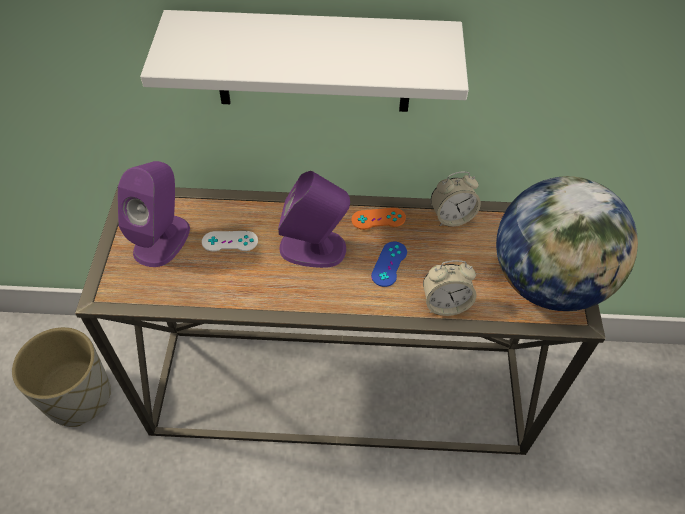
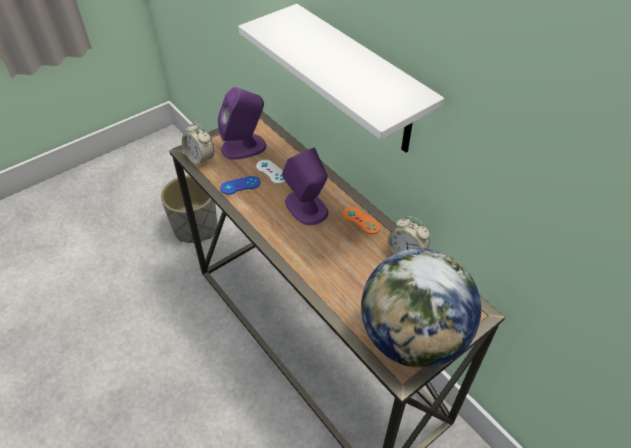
camera: 50 degrees right, 5 degrees down
blue game controller [371,242,407,287] -> blue game controller moved to [220,176,261,195]
alarm clock [423,260,477,316] -> alarm clock moved to [182,122,214,167]

